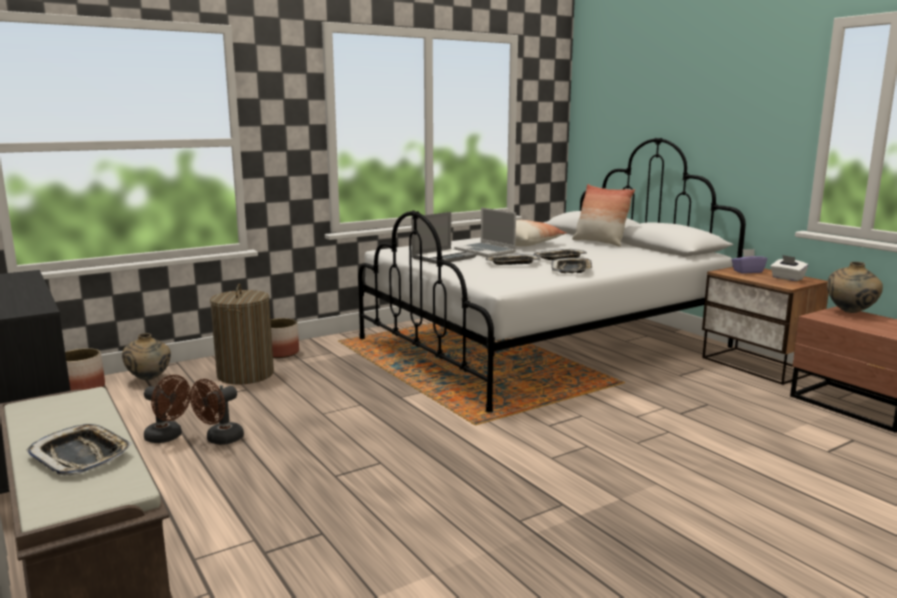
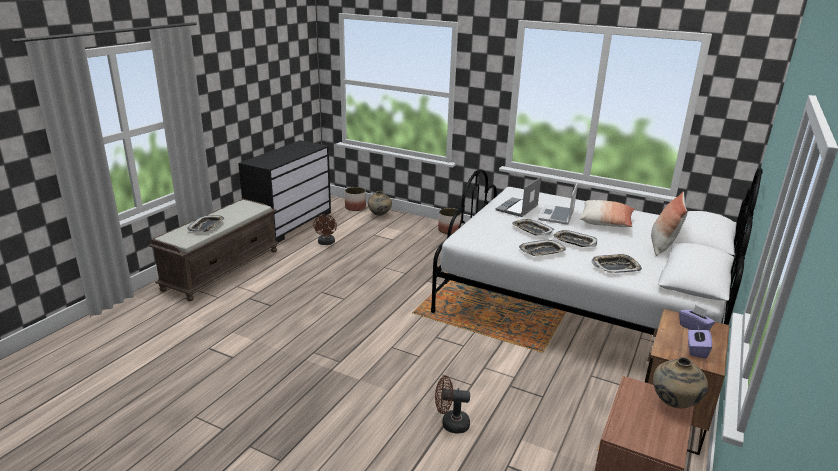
camera: 60 degrees right, 10 degrees up
brown fan [190,379,244,445] -> brown fan moved to [435,376,470,434]
laundry basket [210,284,274,385] -> none
laptop [412,212,476,264] -> laptop turned 105 degrees clockwise [496,177,541,217]
white tissue box [770,255,808,281] -> purple tissue box [688,330,712,359]
none -> tray [592,254,642,273]

